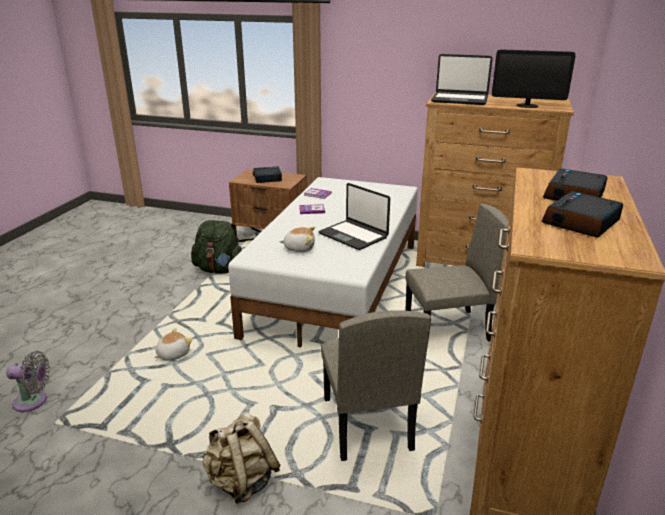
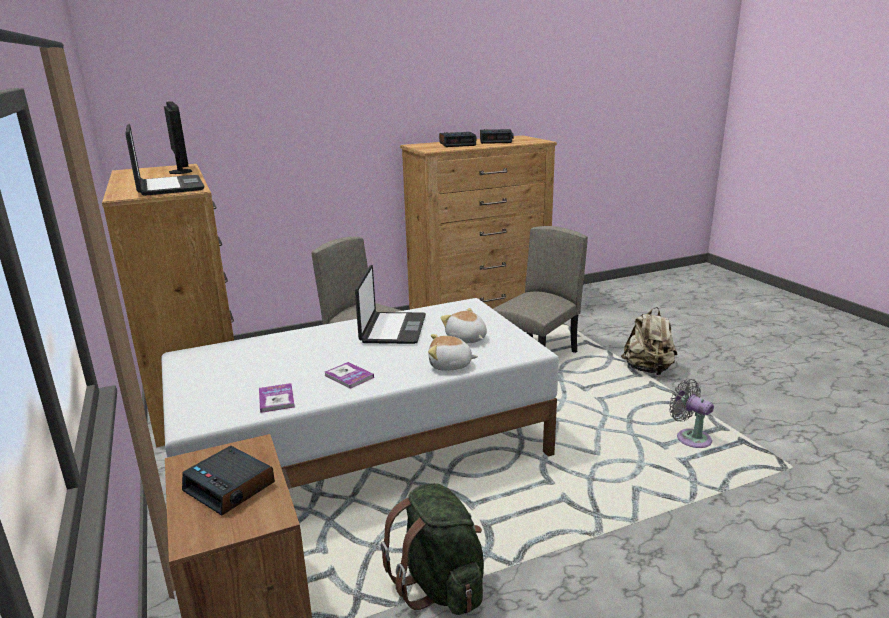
camera: 130 degrees left, 5 degrees down
grey fan [6,351,50,412] -> grey fan moved to [669,379,714,448]
plush toy [154,328,192,361] -> plush toy moved to [428,334,478,371]

